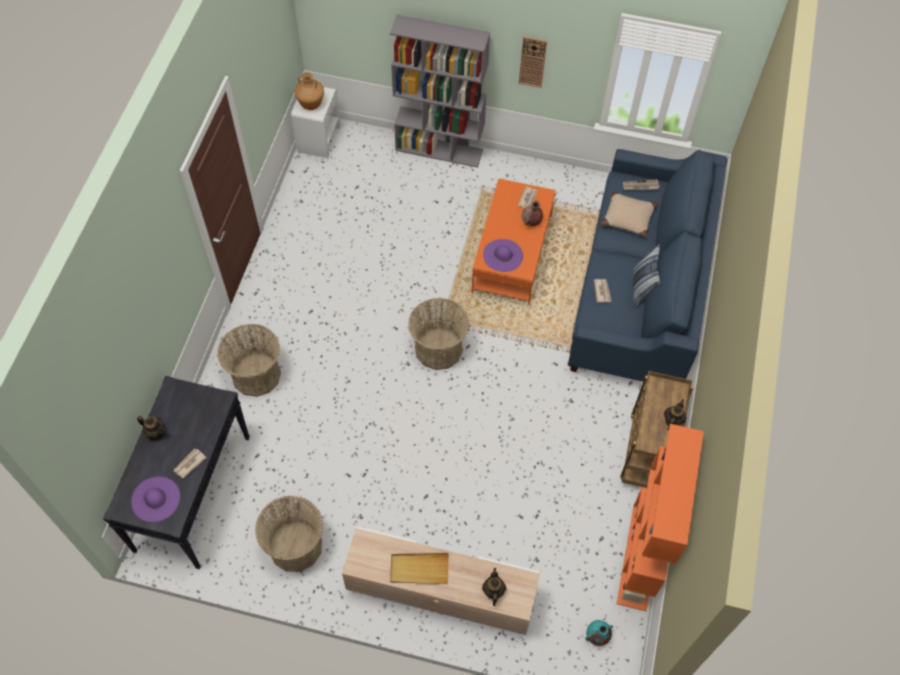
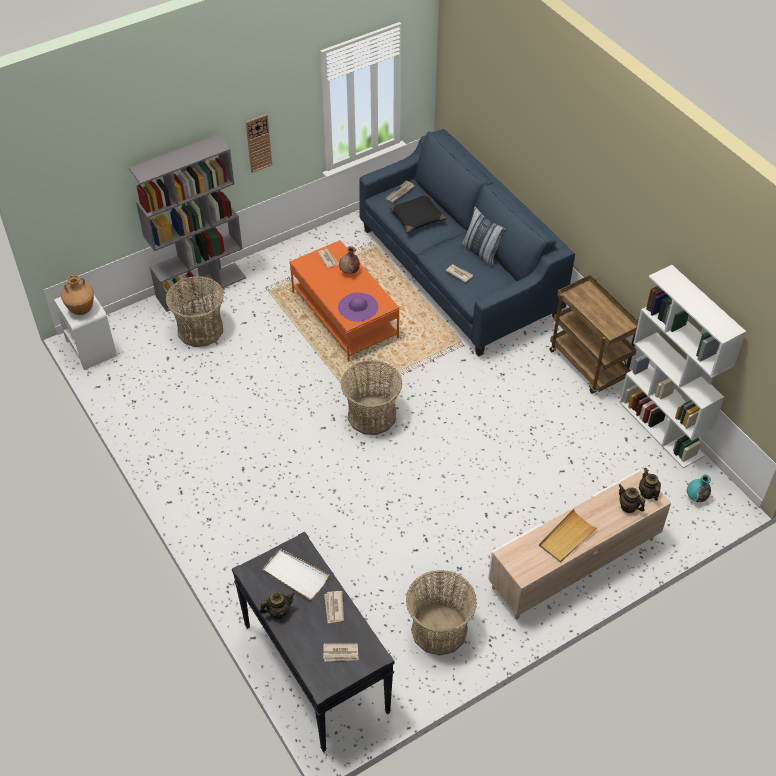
camera: 45 degrees left, 10 degrees down
purple hat [131,477,180,522] -> newspaper [323,644,359,661]
basket [218,324,281,397] -> basket moved to [165,276,224,347]
beige pillow [600,191,658,237] -> black pillow [389,193,447,233]
orange bookcase [617,424,704,611] -> white bookcase [620,265,746,468]
teapot [664,399,686,430] -> teapot moved to [639,468,661,501]
none -> white tray [262,548,330,600]

